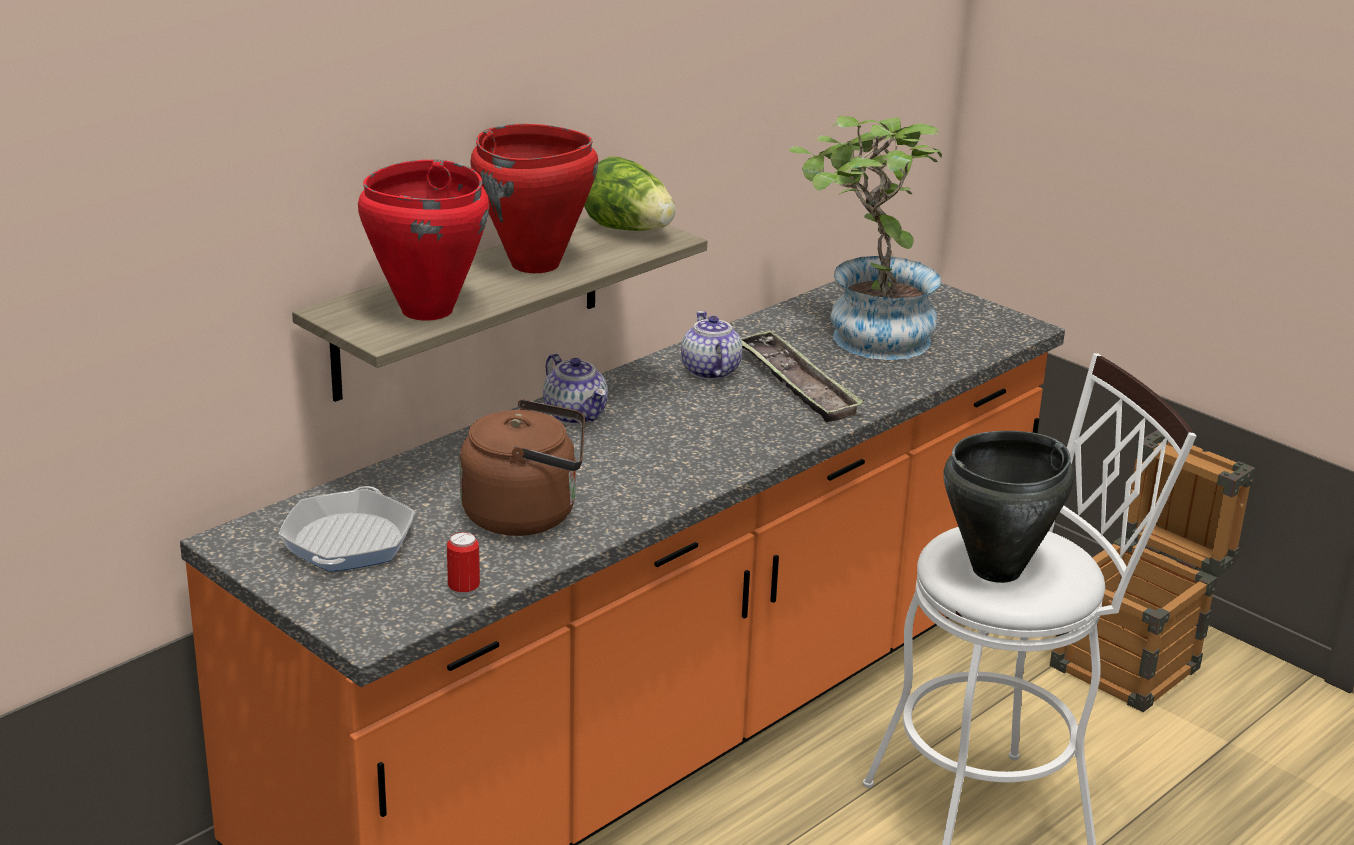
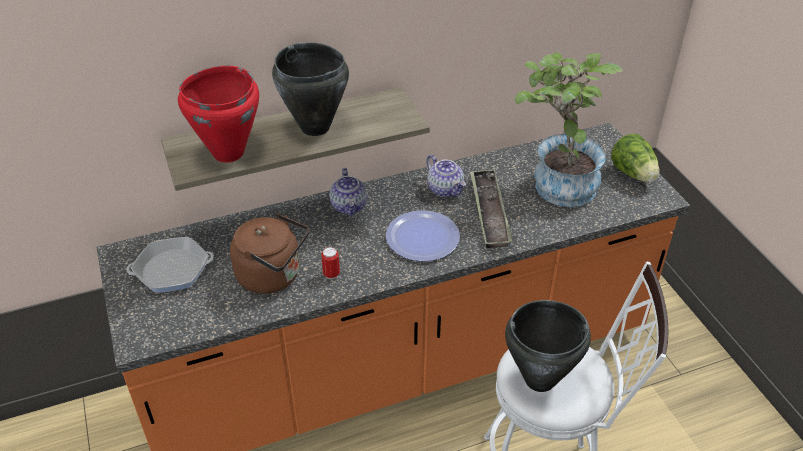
camera: 25 degrees right, 15 degrees up
frying pan [278,486,415,571] -> frying pan turned 45 degrees clockwise [126,237,214,293]
can [447,532,480,596] -> can moved to [321,247,340,279]
red cooking pot [471,124,599,273] -> black cooking pot [272,42,349,136]
lettuce [584,156,676,231] -> lettuce moved to [611,134,660,182]
teapot [681,311,742,380] -> teapot turned 135 degrees clockwise [426,155,466,197]
crate [1050,430,1255,712] -> none
none -> plate [386,210,460,262]

